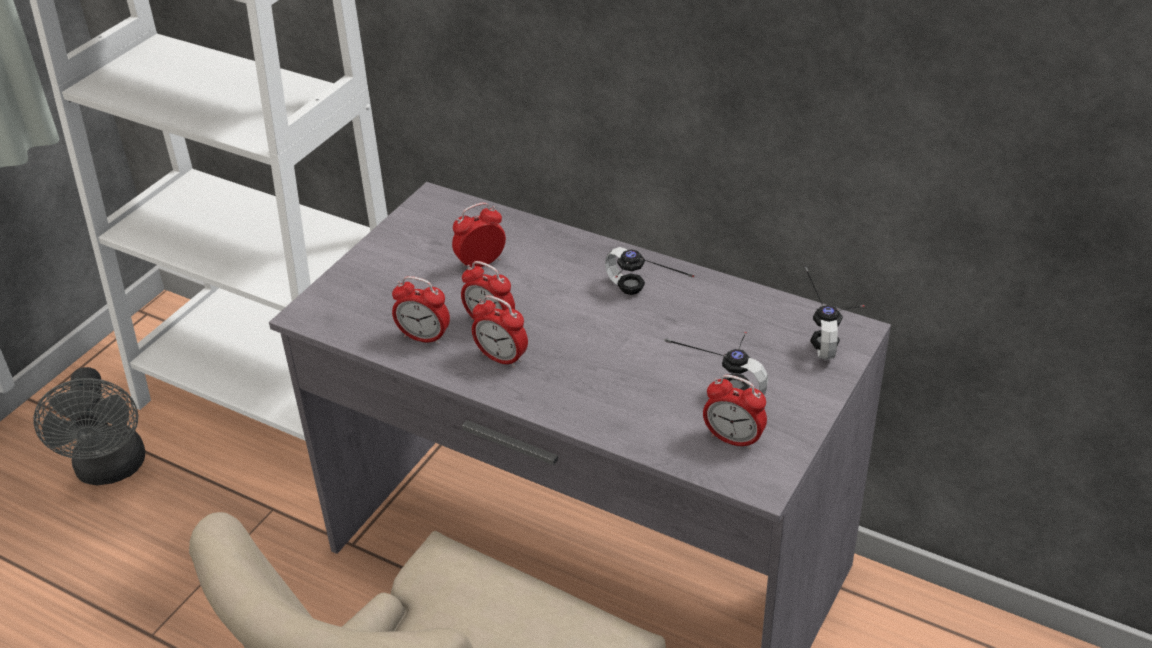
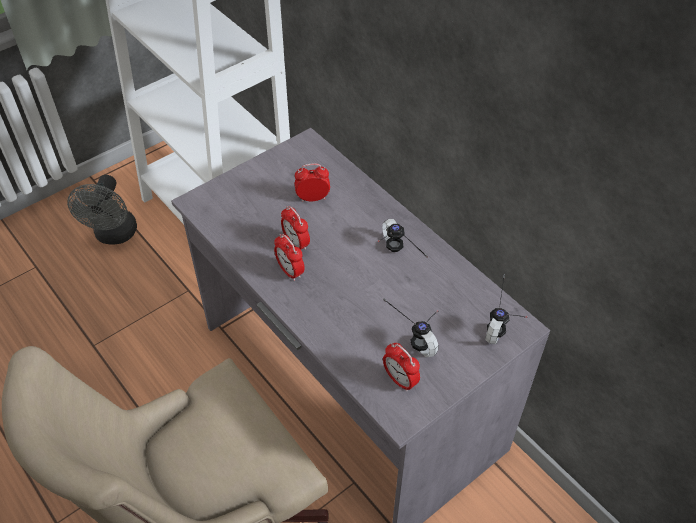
camera: 20 degrees right, 10 degrees up
alarm clock [392,276,450,345] -> none

